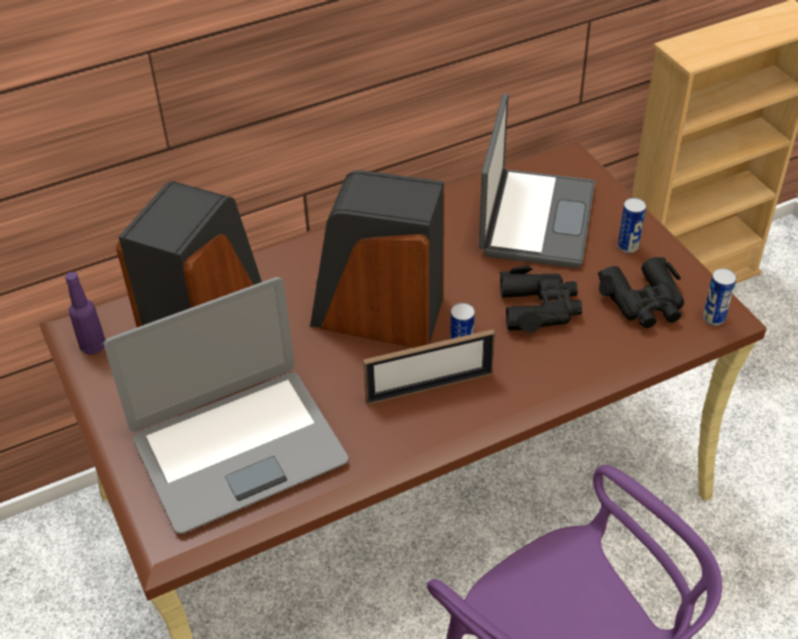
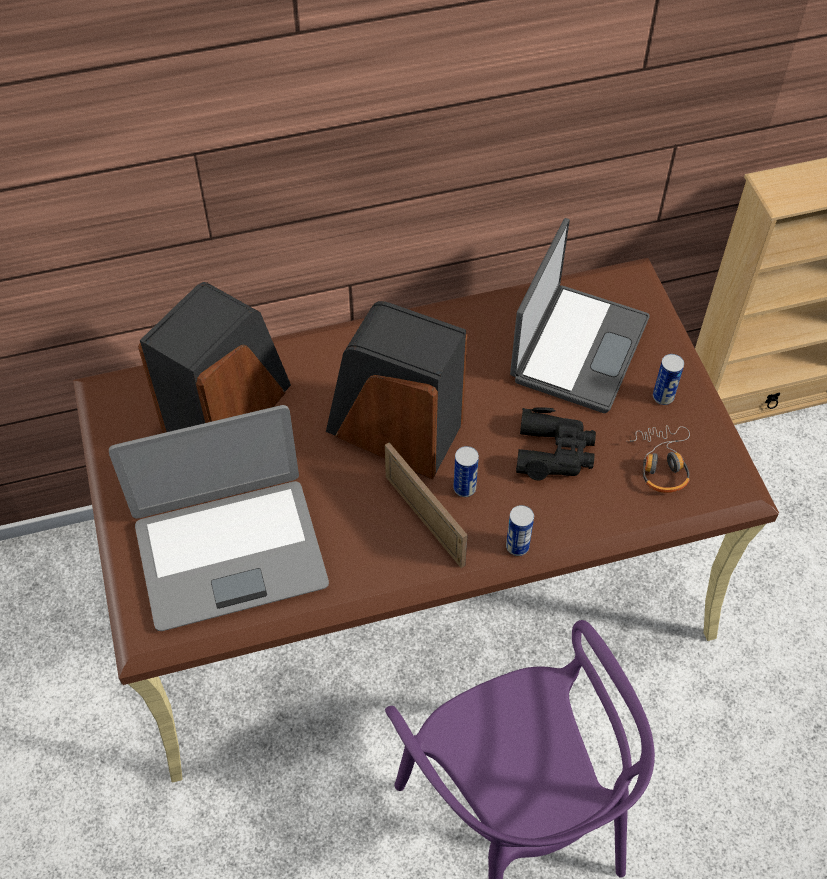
camera: 10 degrees right, 10 degrees up
purple bottle [65,272,105,355] -> none
picture frame [363,329,495,405] -> picture frame turned 120 degrees counterclockwise [385,443,468,568]
black binoculars [598,257,684,328] -> headphones [626,425,690,493]
can [703,268,736,326] -> can moved to [506,505,534,556]

